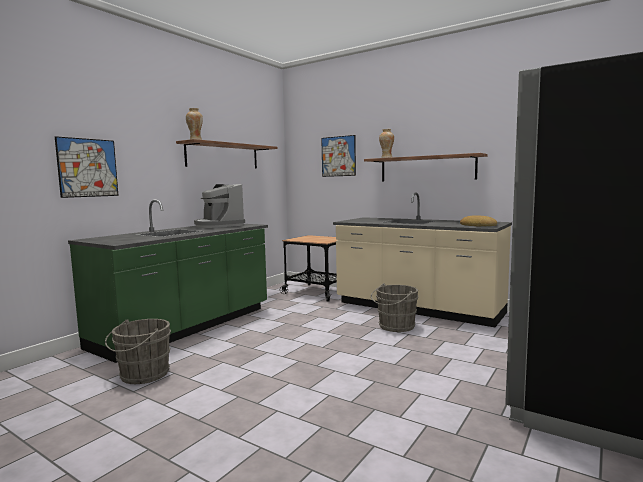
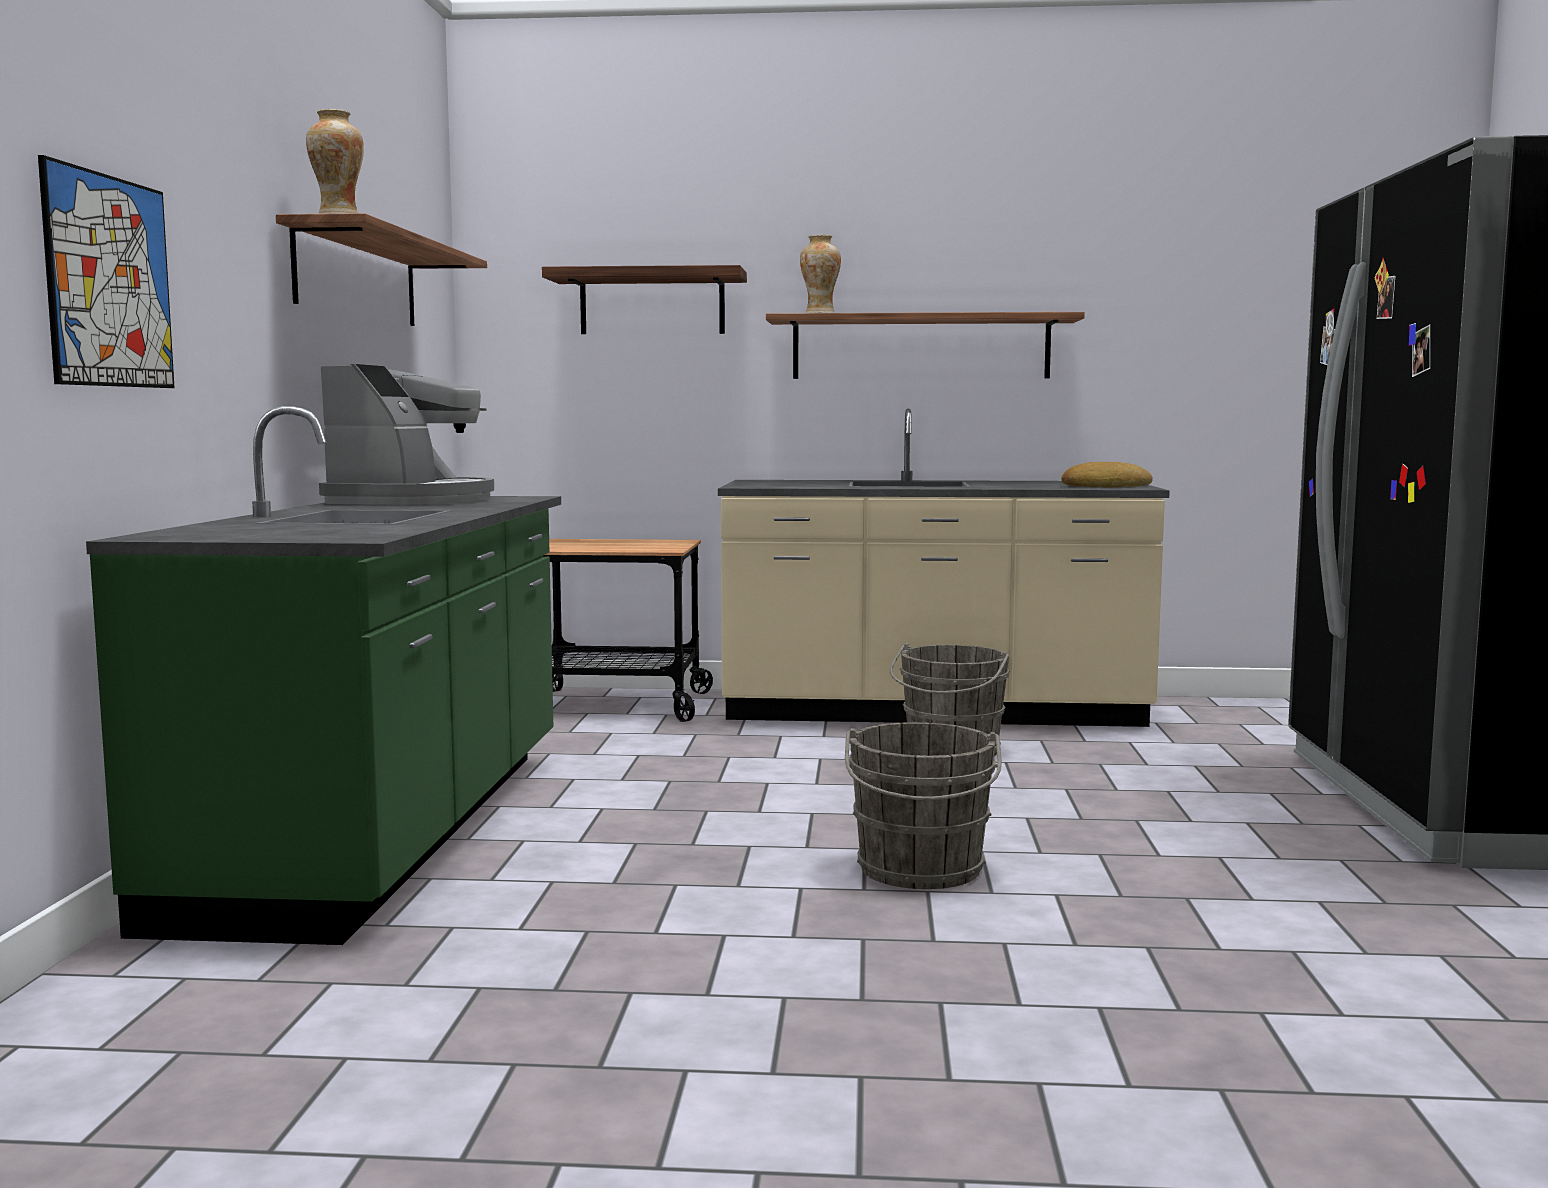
camera: 30 degrees left, 0 degrees up
grey bucket [105,319,171,384] -> grey bucket moved to [845,722,1002,889]
coffee machine [194,184,245,228] -> coffee machine turned 105 degrees counterclockwise [319,364,494,505]
picture [321,135,356,177] -> shelf [542,265,747,334]

